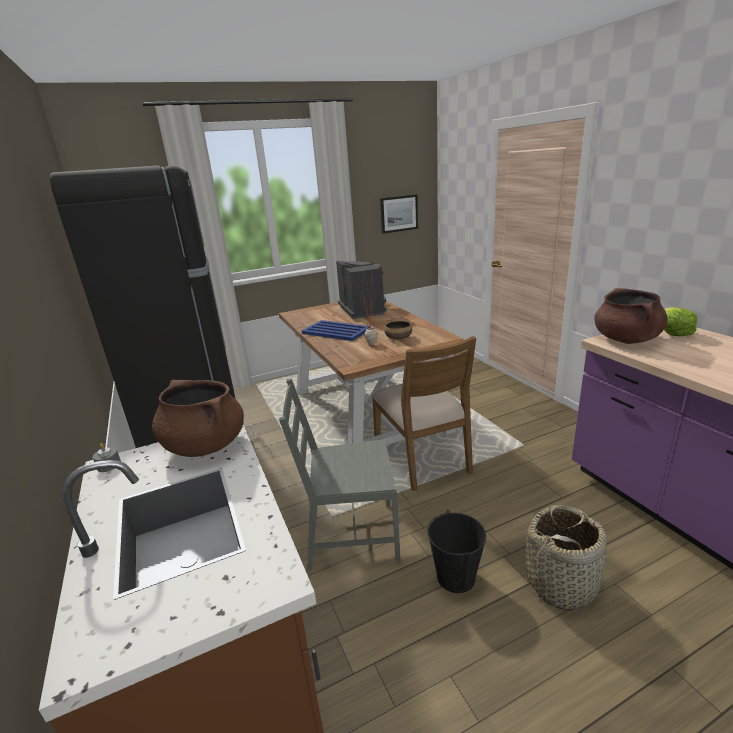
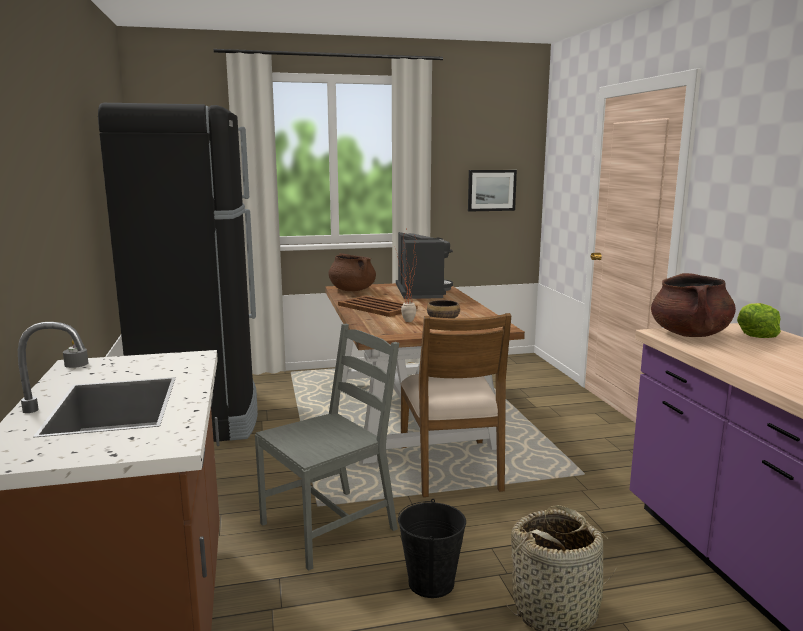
camera: 10 degrees right, 10 degrees down
brown cooking pot [152,380,244,457] -> brown cooking pot moved to [328,253,376,291]
grey chair [279,378,400,571] -> grey chair turned 135 degrees clockwise [255,324,399,571]
blue tray [302,320,371,341] -> brown tray [338,295,417,317]

